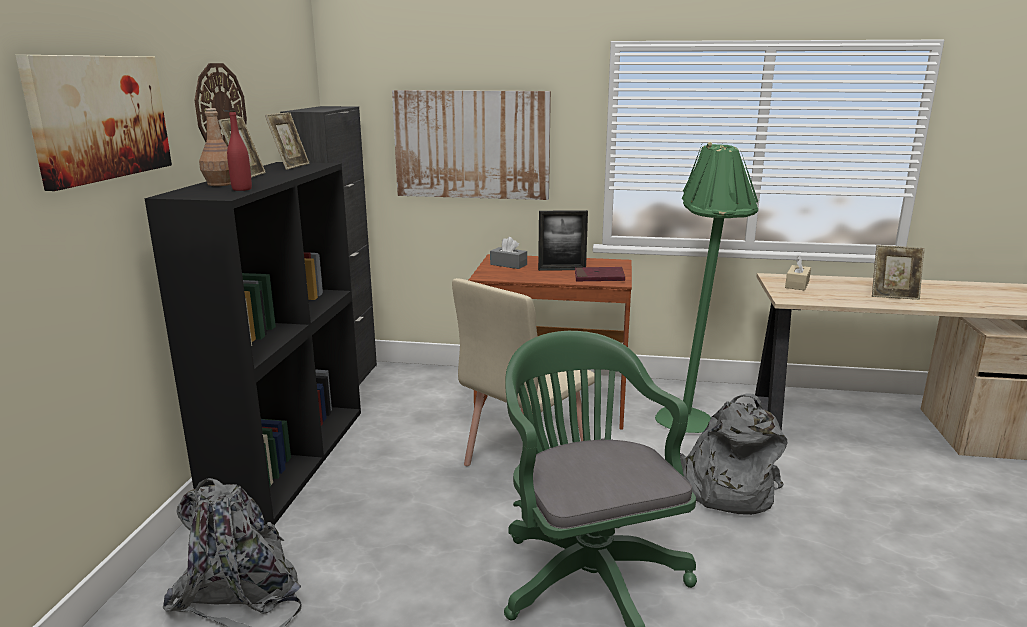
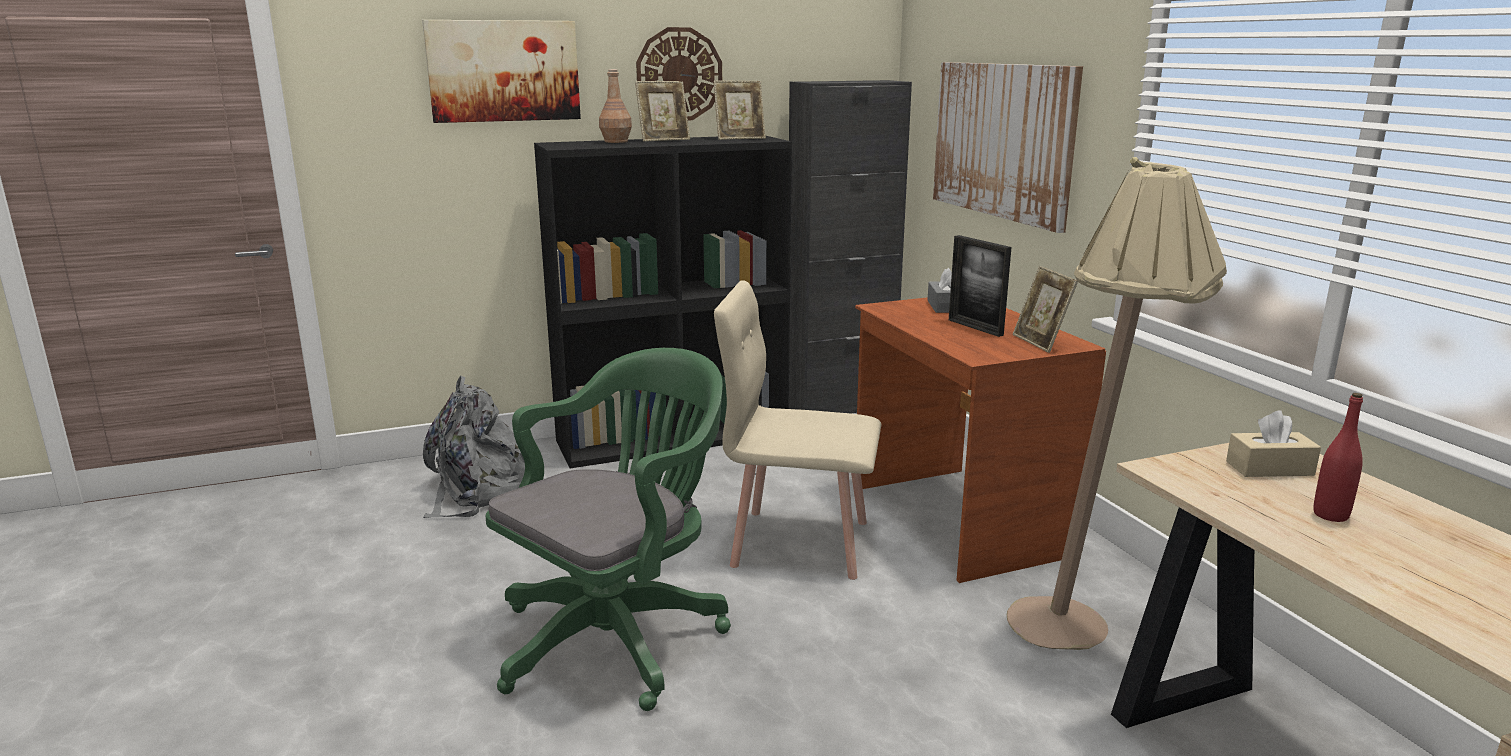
camera: 60 degrees right, 0 degrees up
red bottle [227,110,252,191] -> red bottle moved to [1314,393,1363,522]
red book [575,267,625,281] -> none
green floor lamp [655,142,758,433] -> beige floor lamp [1007,157,1227,650]
grey backpack [680,393,788,515] -> none
picture frame [872,245,925,300] -> picture frame moved to [1013,266,1078,353]

